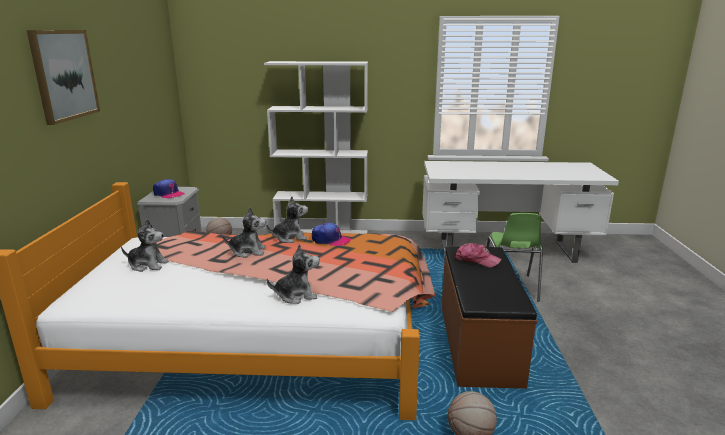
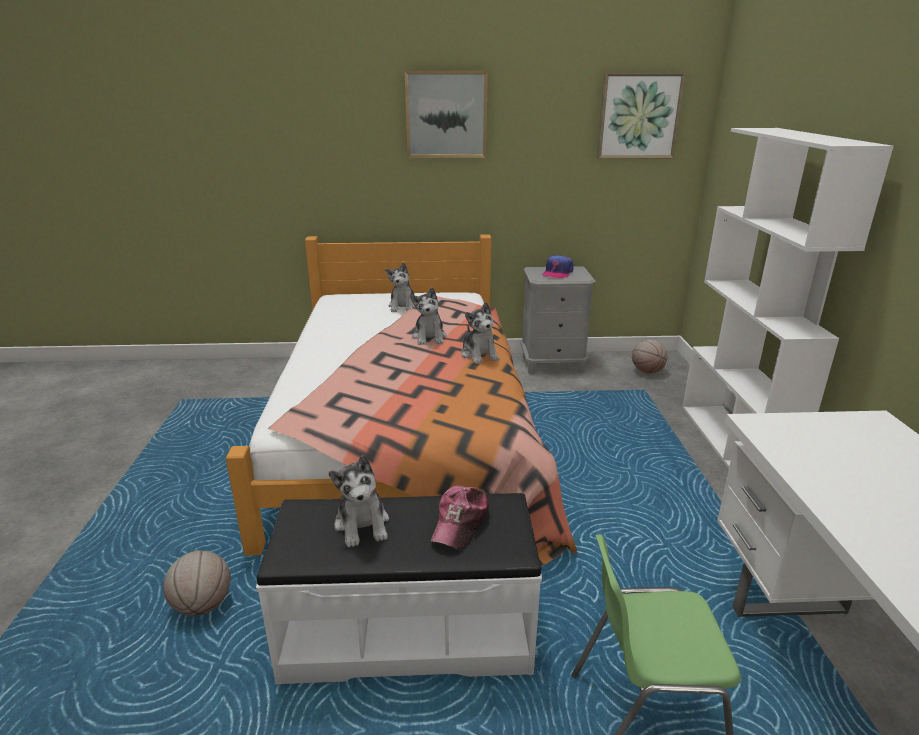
camera: 85 degrees right, 5 degrees up
plush toy [267,244,320,304] -> plush toy moved to [329,455,389,548]
cap [312,223,351,246] -> none
brown bench [442,246,537,389] -> white bench [256,493,542,685]
none -> picture [597,73,686,159]

